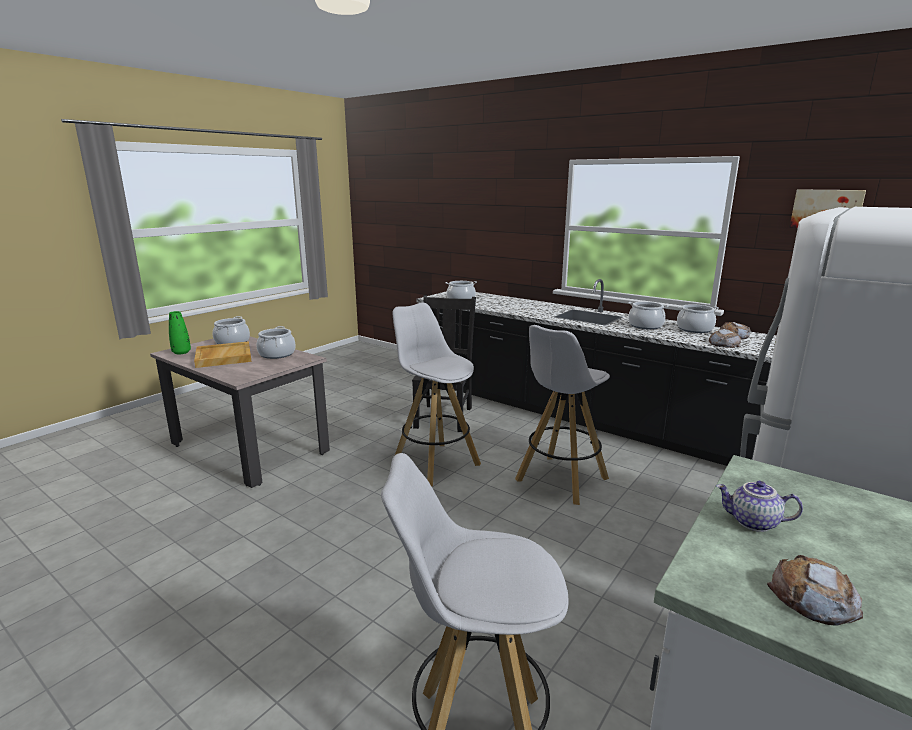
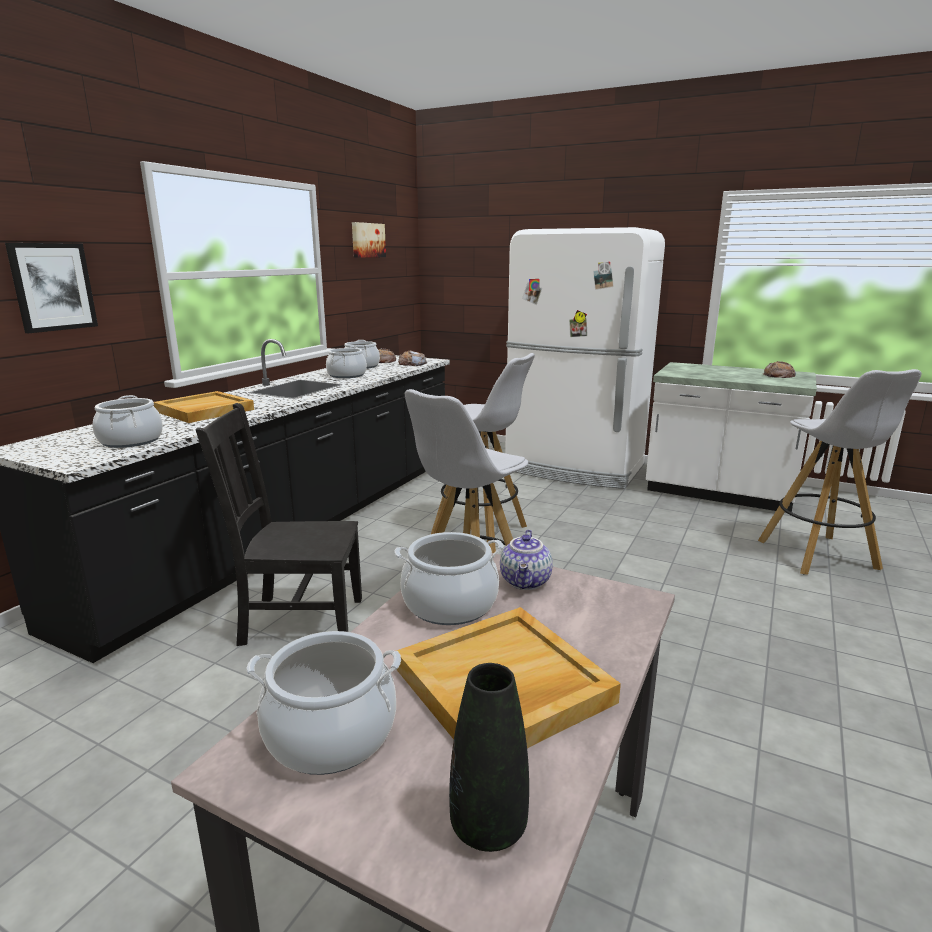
camera: 100 degrees left, 0 degrees up
green vase [169,311,191,354] -> black vase [449,663,529,852]
teapot [716,481,803,532] -> teapot moved to [500,530,553,590]
none -> picture [5,243,98,333]
none -> beige tray [154,391,254,423]

